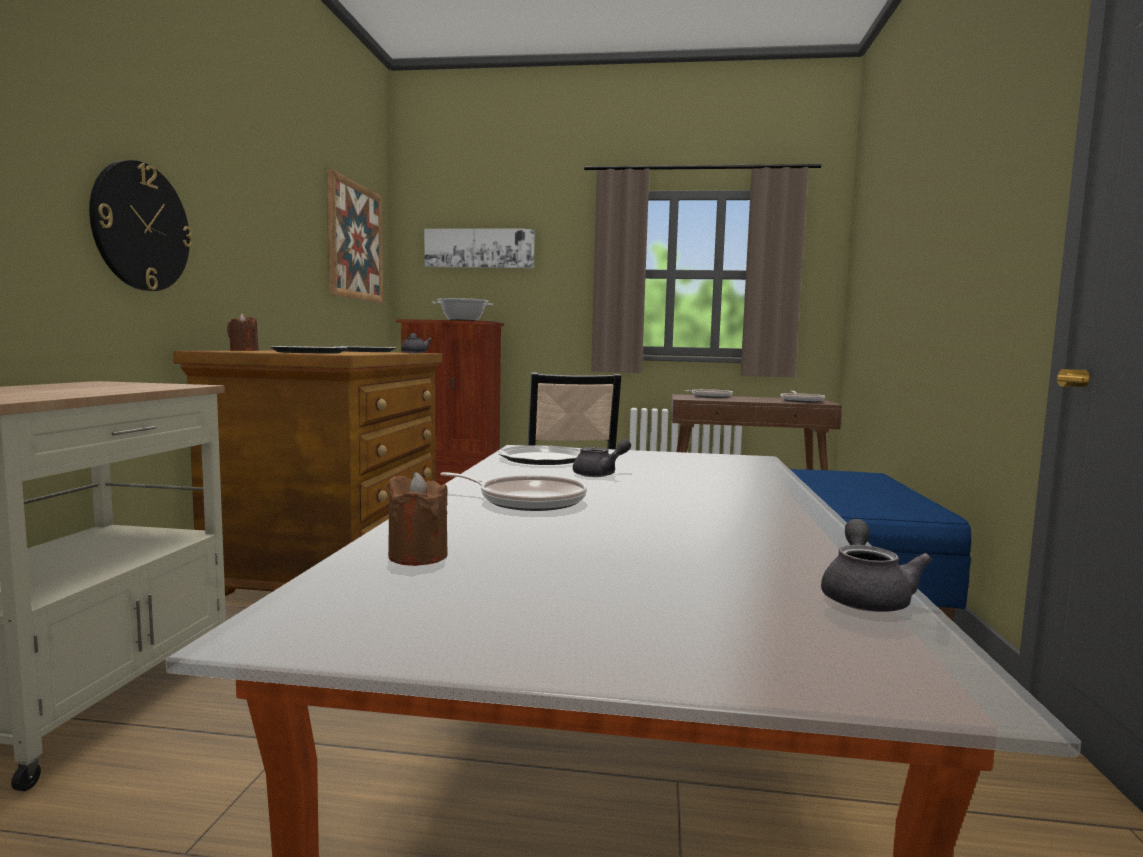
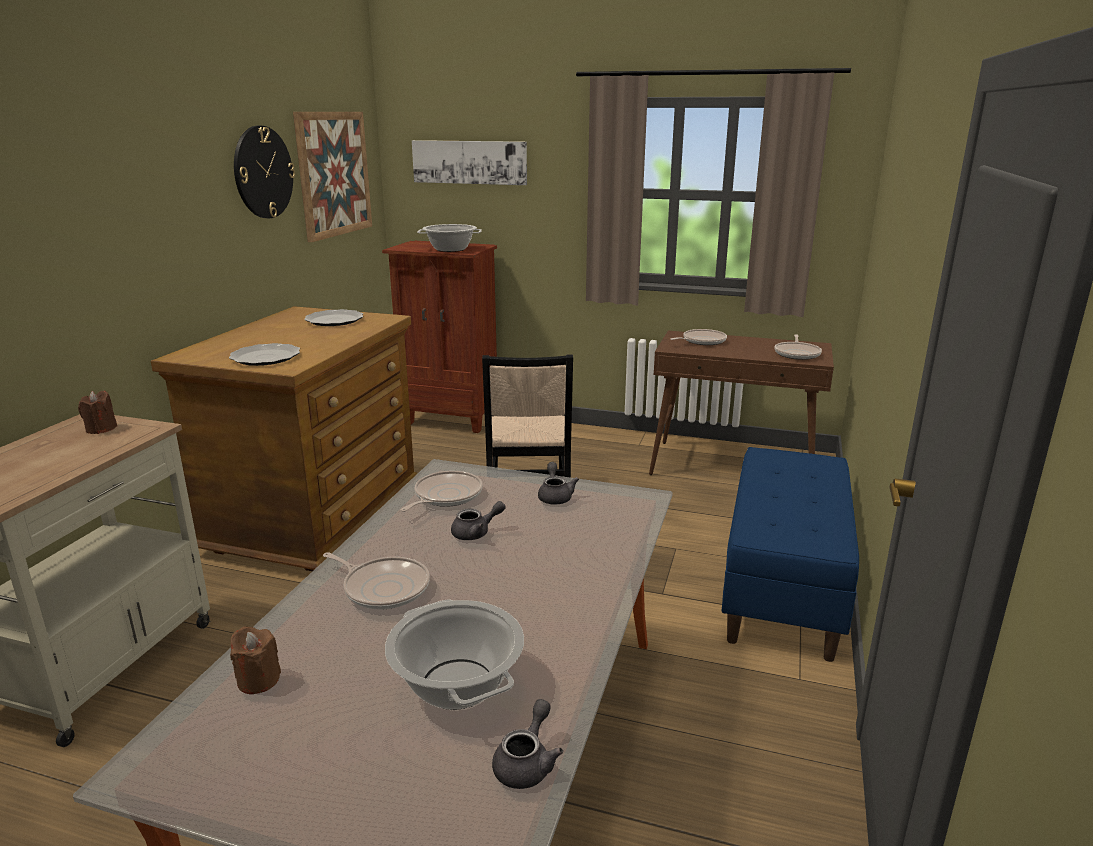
camera: 10 degrees right, 15 degrees up
wall clock [89,160,193,291] -> wall clock moved to [234,126,295,218]
brown candle [227,314,259,351] -> brown candle moved to [78,391,117,434]
grey teapot [401,333,432,353] -> grey teapot moved to [538,462,579,505]
plate [498,445,580,465] -> frying pan [401,471,482,512]
none -> cooking pot [385,600,524,710]

